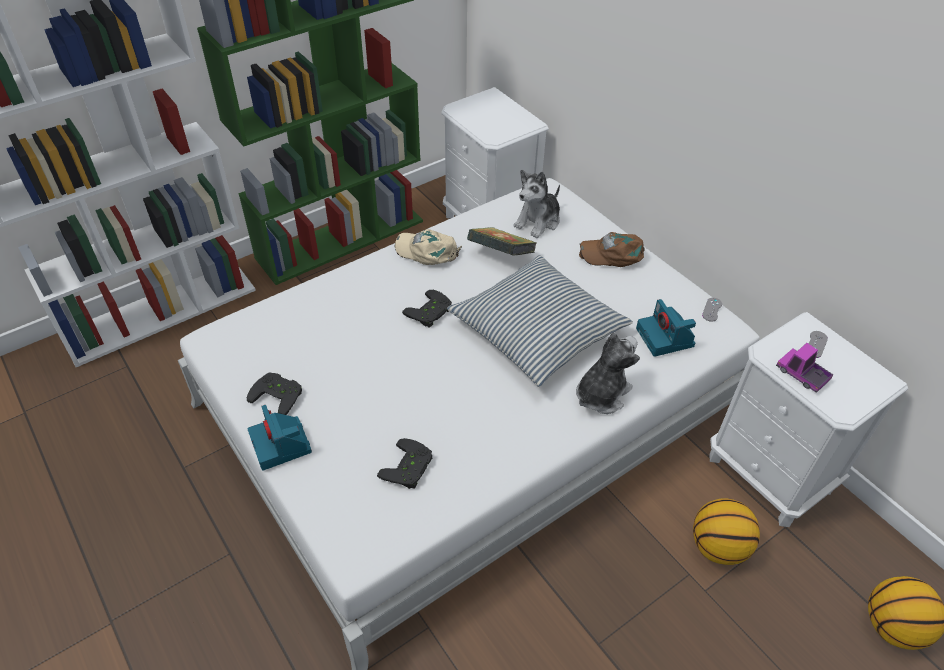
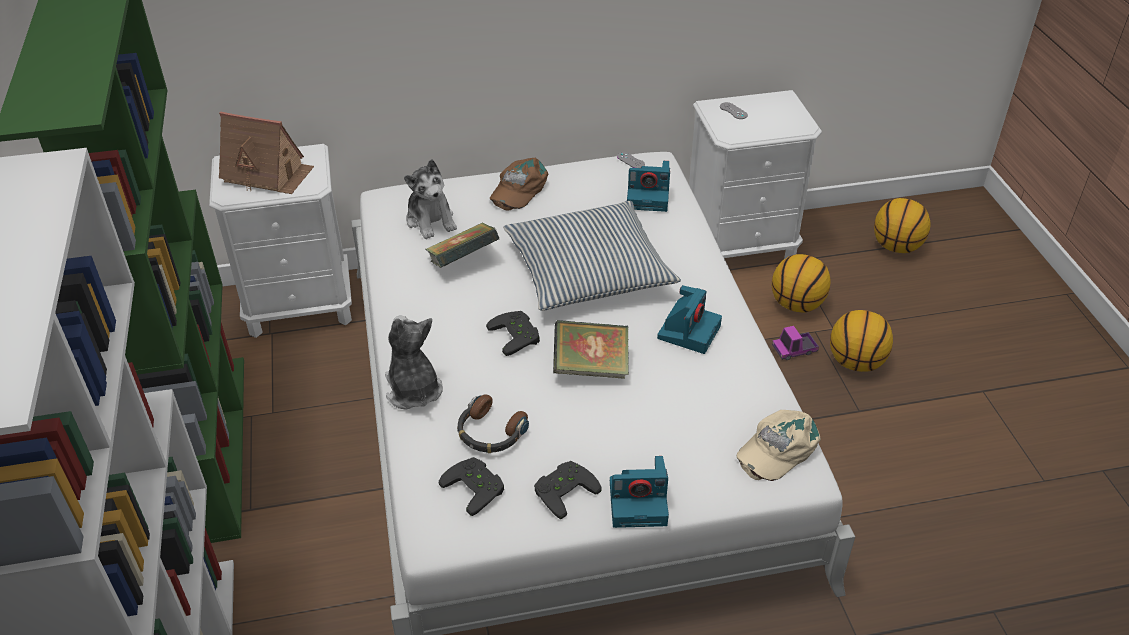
camera: 65 degrees left, 5 degrees down
black game controller [377,438,432,489] -> black game controller moved to [439,457,504,516]
beige cap [394,229,462,265] -> beige cap moved to [737,410,821,481]
plush toy [576,333,640,414] -> plush toy moved to [385,316,443,410]
toy truck [776,343,833,393] -> toy truck moved to [772,326,819,360]
none -> toy house [219,112,314,194]
none -> headphones [457,395,529,453]
none -> book [553,320,629,379]
none -> camera [657,285,722,354]
none -> basketball [830,310,893,372]

